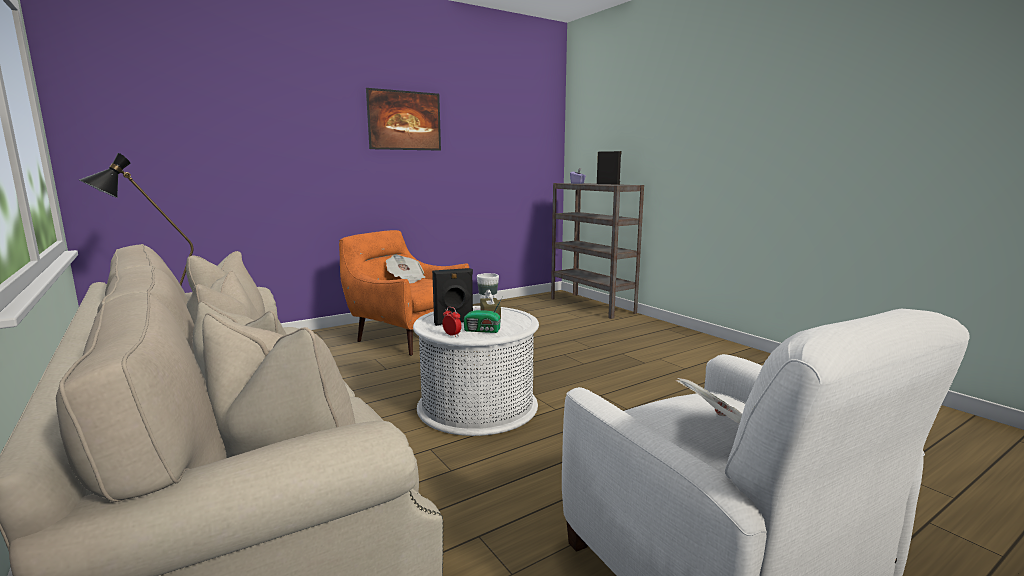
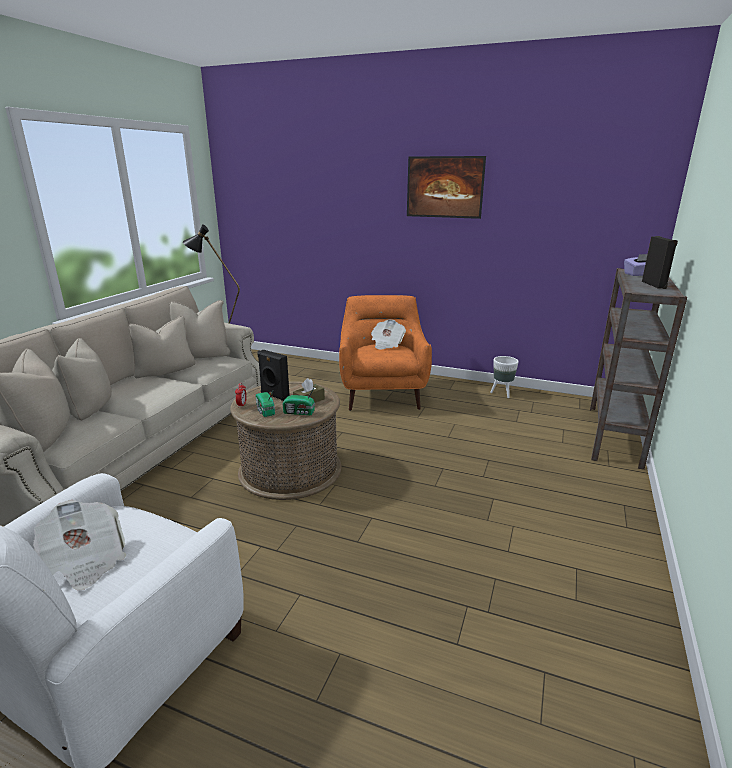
camera: 55 degrees right, 10 degrees up
white coffee table [413,306,539,436] -> brown coffee table [230,381,342,500]
none -> radio [283,384,316,415]

